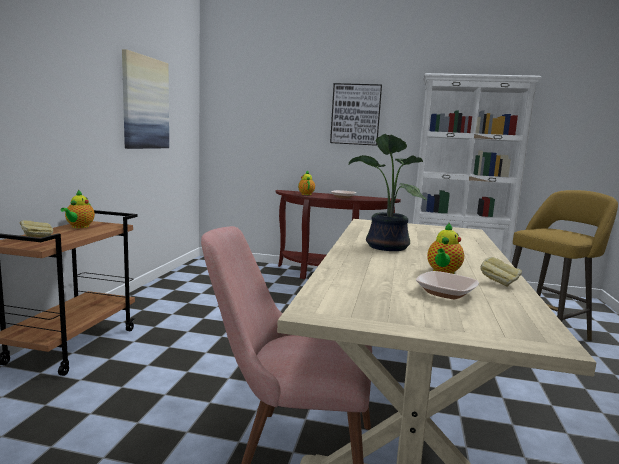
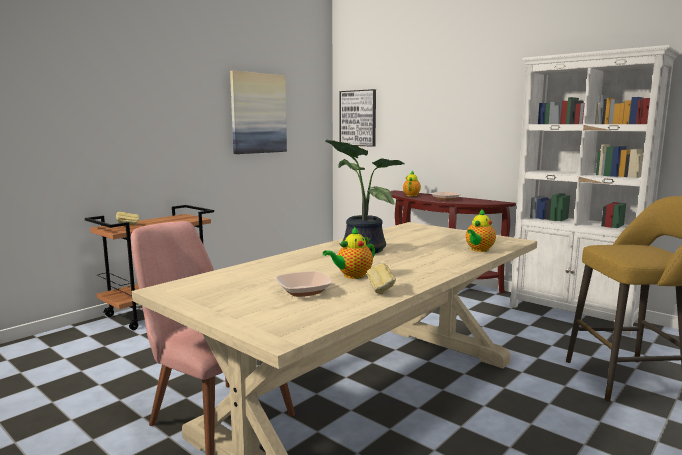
camera: 30 degrees right, 0 degrees up
teapot [60,190,95,228] -> teapot moved to [466,209,496,252]
picture [330,83,382,146] -> picture moved to [339,89,376,147]

